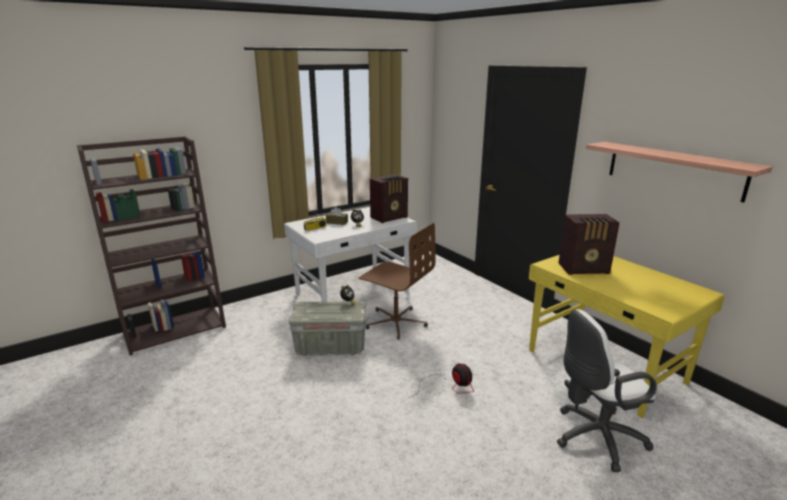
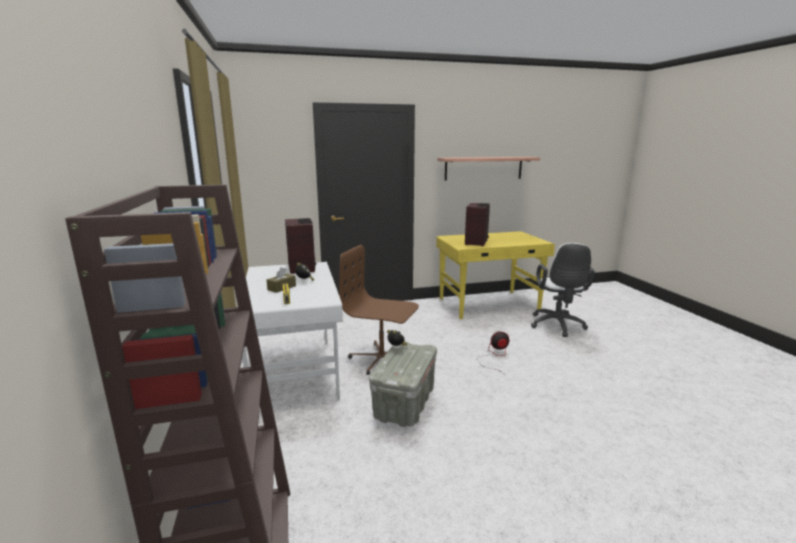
camera: 70 degrees left, 5 degrees down
brown office chair [359,223,436,340] -> brown office chair turned 120 degrees counterclockwise [339,245,419,375]

